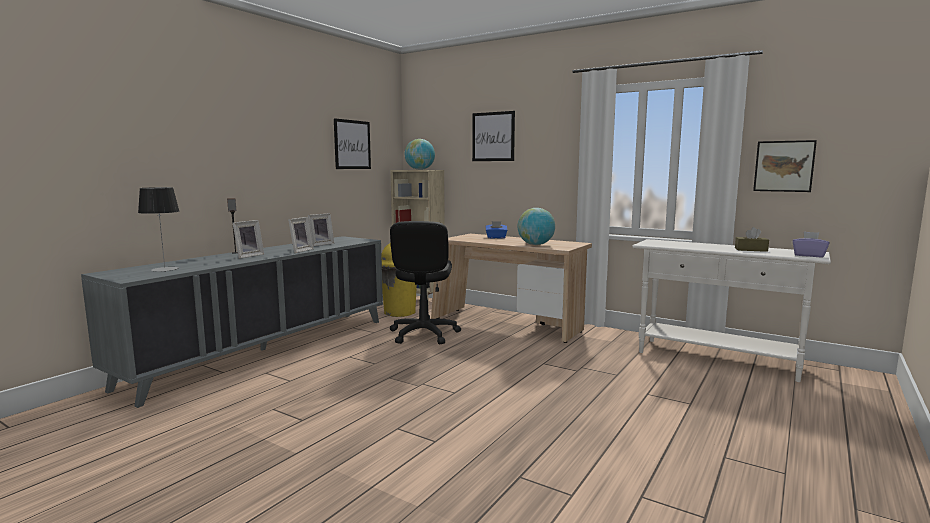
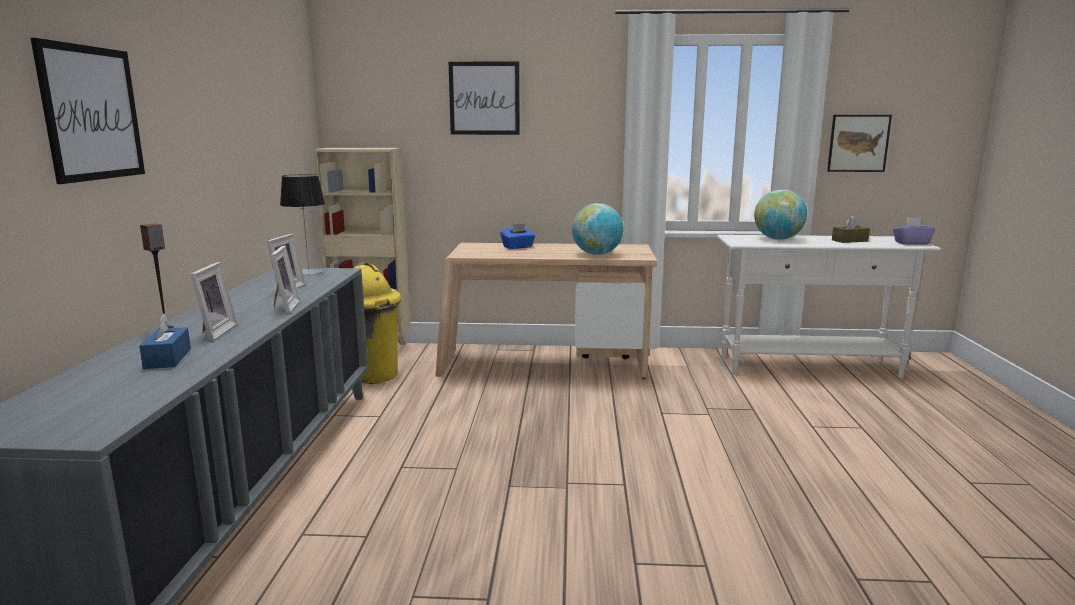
camera: 30 degrees left, 5 degrees up
table lamp [138,187,179,271] -> table lamp moved to [280,174,325,275]
picture [334,118,371,169] -> picture moved to [31,38,145,184]
black office chair [390,221,461,345] -> none
globe [405,139,435,170] -> globe moved to [754,189,807,240]
none -> blue tissue box [139,313,191,369]

